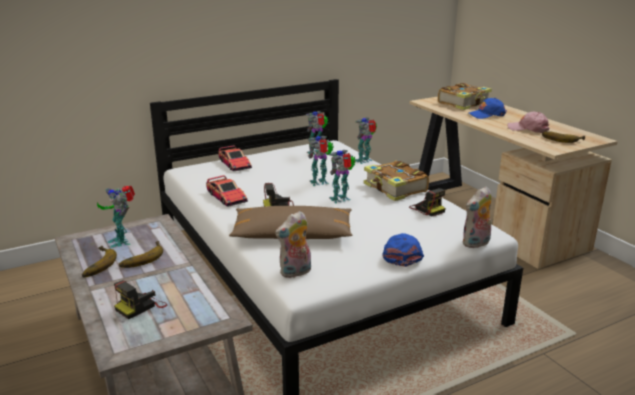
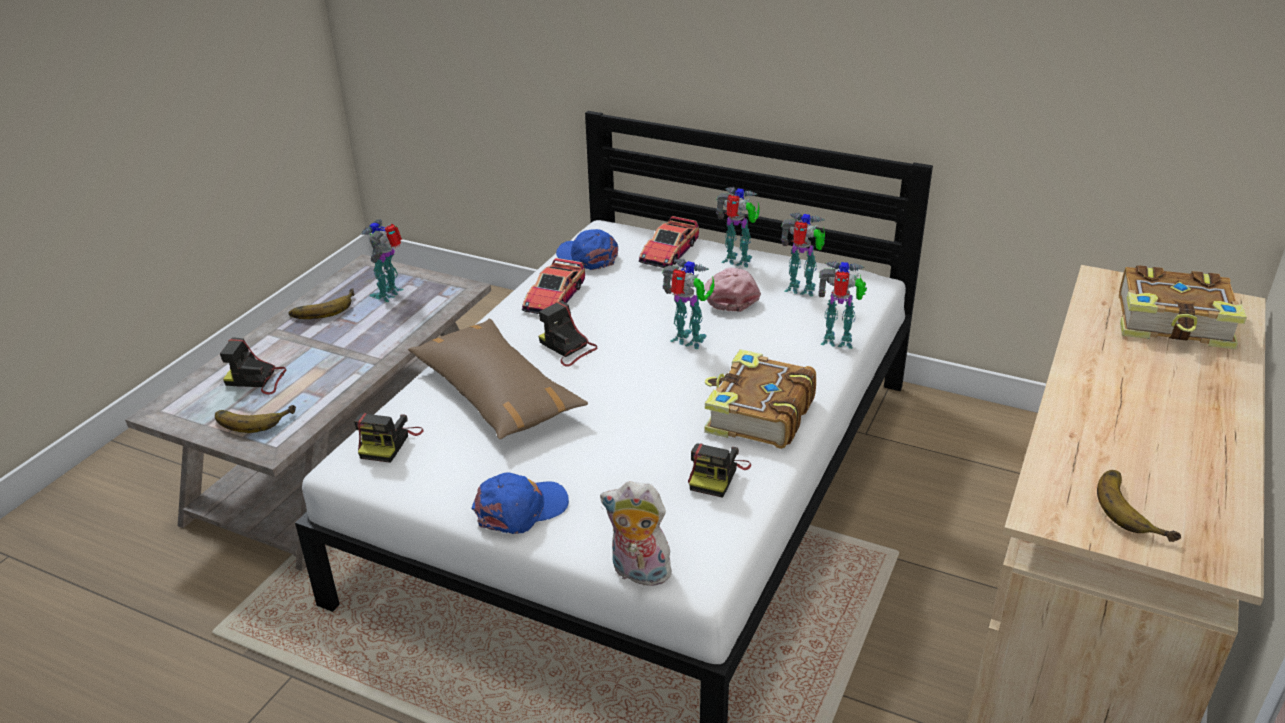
camera: 55 degrees right, 10 degrees up
banana [119,241,163,268] -> banana moved to [215,405,296,433]
plush toy [275,211,311,278] -> camera [354,413,424,463]
toy robot [329,150,356,204] -> toy robot moved to [716,187,760,267]
blue cap [469,98,507,119] -> blue cap moved to [556,229,618,270]
pink cap [507,112,549,133] -> pink cap moved to [704,267,761,312]

